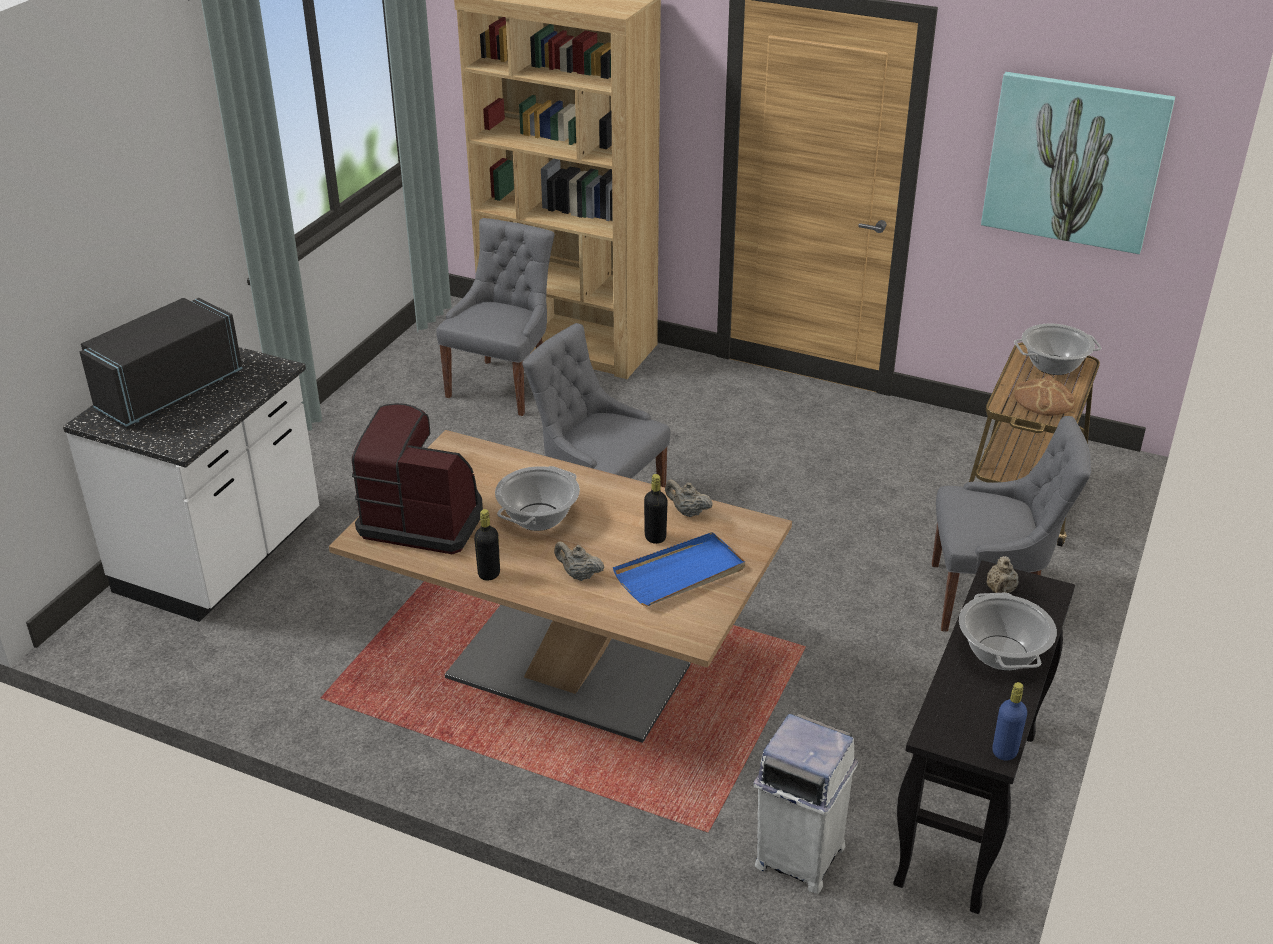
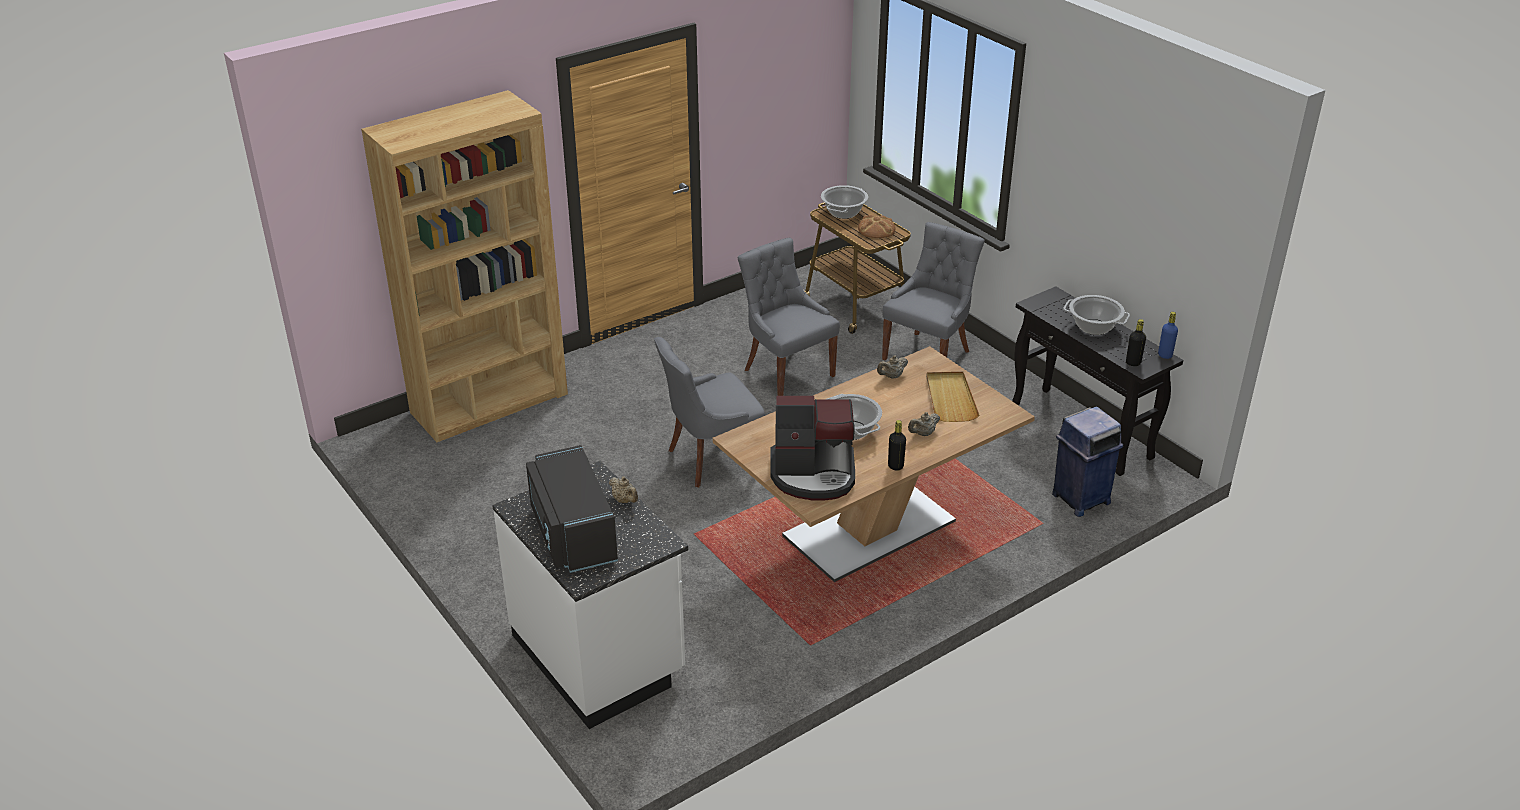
camera: 60 degrees left, 0 degrees up
coffee machine [352,403,483,554] -> coffee machine turned 135 degrees counterclockwise [771,396,855,501]
grey chair [436,218,554,416] -> grey chair moved to [738,237,840,396]
blue tray [613,532,745,606] -> beige tray [926,371,979,422]
black bottle [644,474,668,544] -> black bottle moved to [1126,319,1146,366]
white trash can [753,714,858,894] -> blue trash can [1052,406,1123,517]
picture [981,72,1175,254] -> none
beige teapot [986,556,1018,593] -> beige teapot moved to [609,476,638,503]

